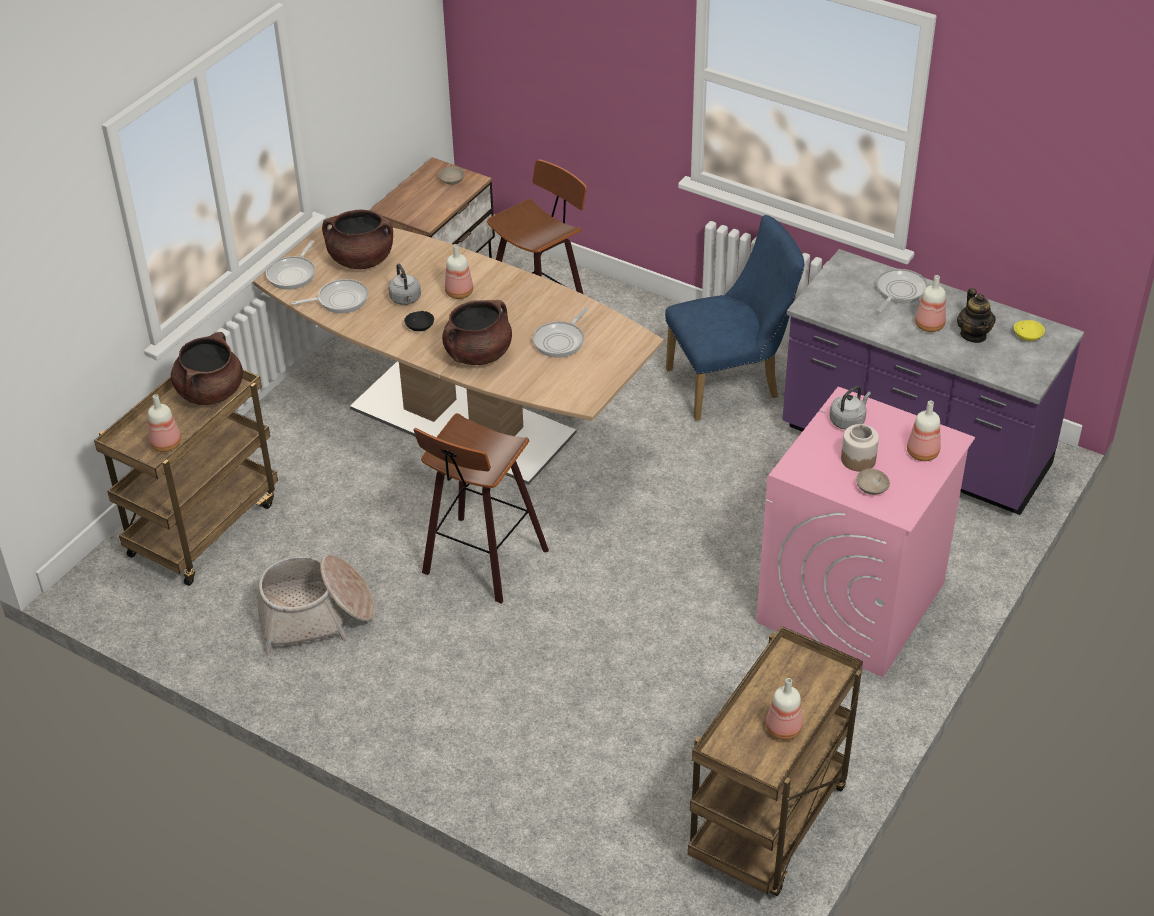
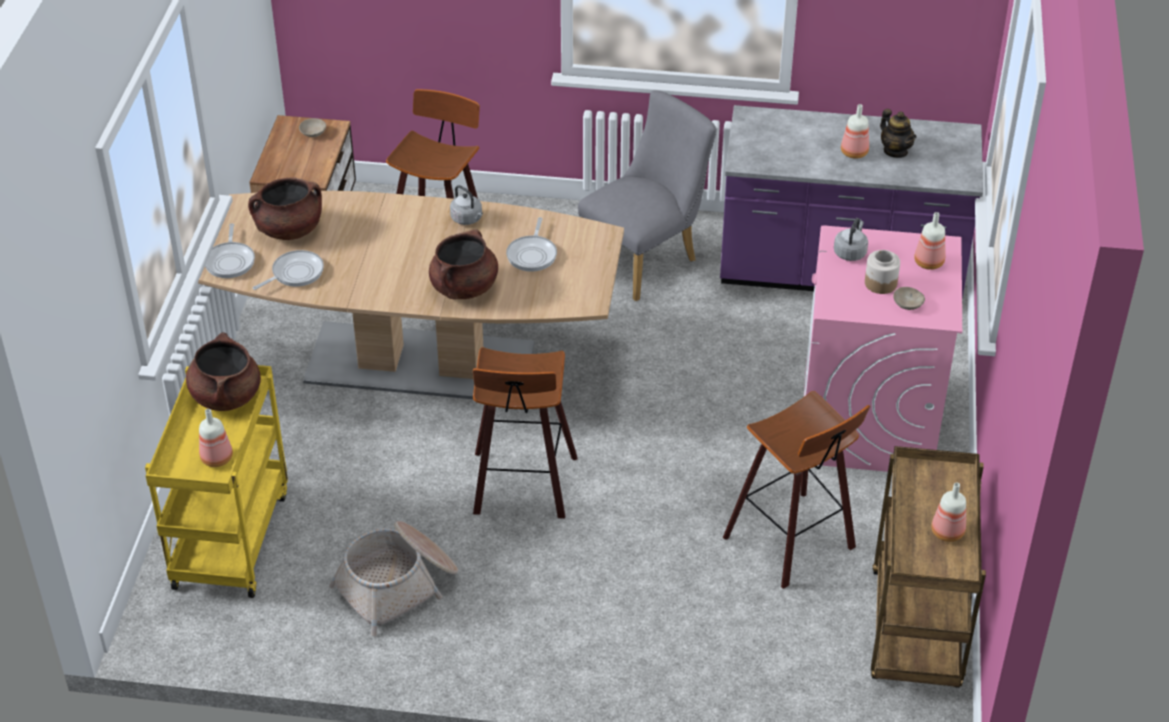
camera: 25 degrees left, 0 degrees up
brown cart [94,369,278,586] -> yellow cart [145,359,288,598]
grey kettle [388,264,421,305] -> grey kettle moved to [450,185,483,225]
black bowl [404,311,434,331] -> none
bottle [445,244,473,299] -> none
blue chair [665,215,805,421] -> grey chair [578,90,717,301]
frying pan [876,269,928,312] -> none
yellow bowl [1014,320,1045,341] -> none
none -> stool [723,391,870,589]

